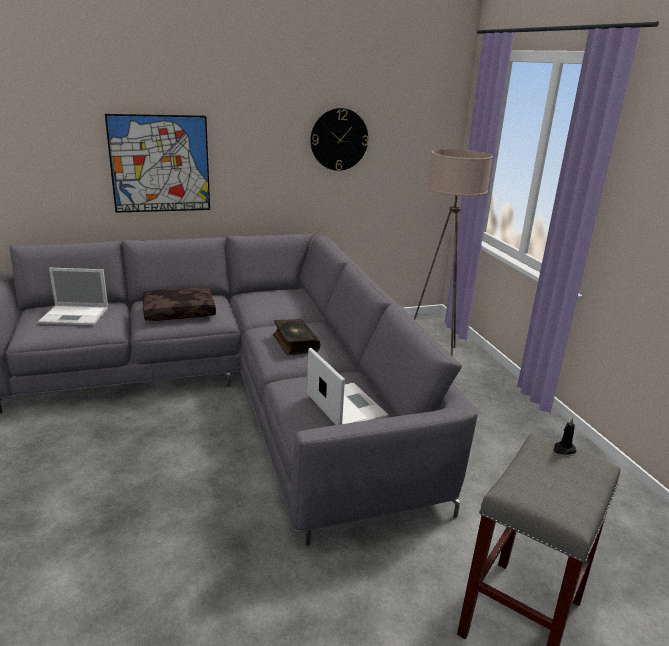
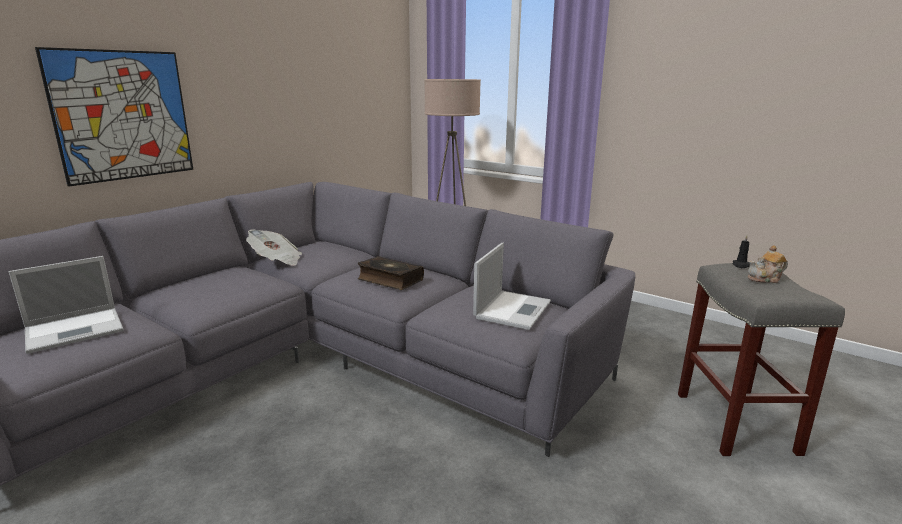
camera: 35 degrees left, 5 degrees down
brown pillow [143,287,216,321] -> none
laptop [307,348,389,425] -> laptop turned 90 degrees clockwise [473,243,551,330]
wall clock [310,108,368,171] -> none
none -> newspaper [246,229,302,266]
none -> teapot [748,245,788,283]

